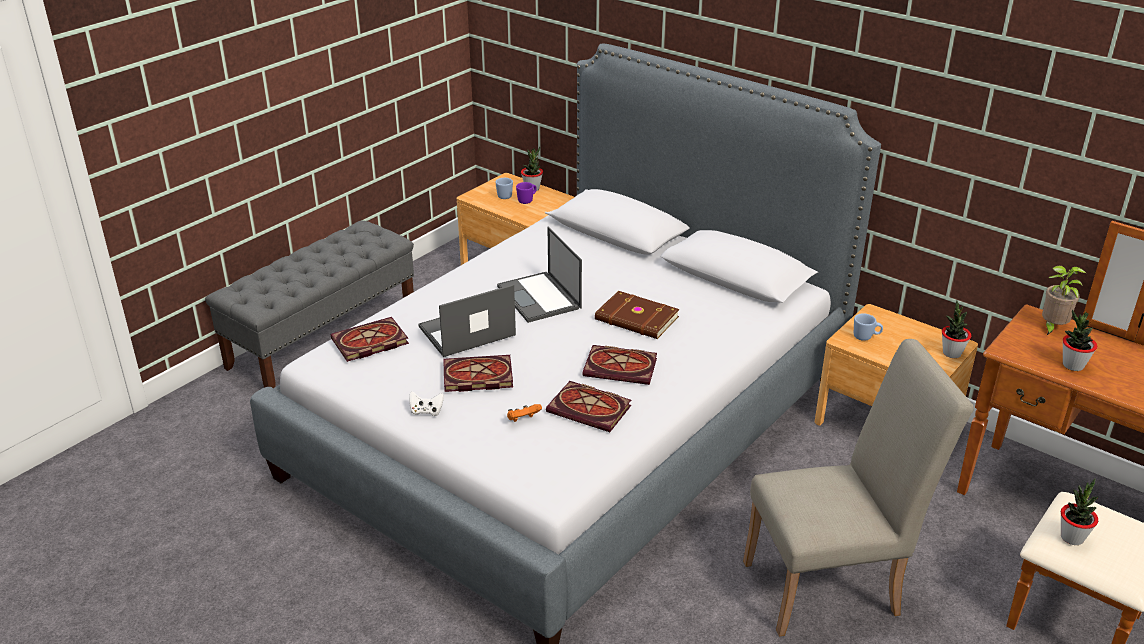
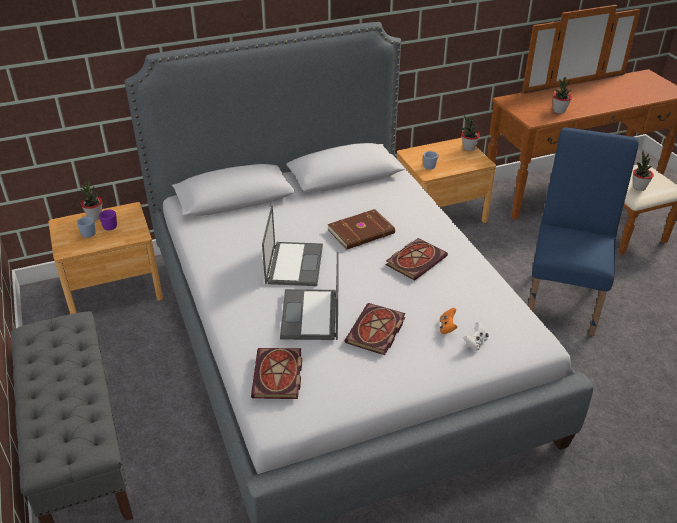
camera: 60 degrees left, 5 degrees up
white game controller [409,391,444,416] -> white game controller moved to [464,322,489,351]
laptop [497,227,582,323] -> laptop turned 90 degrees counterclockwise [262,205,323,286]
book [546,381,631,432] -> none
beige chair [743,339,974,637] -> blue chair [528,127,639,336]
potted plant [1042,266,1086,336] -> none

